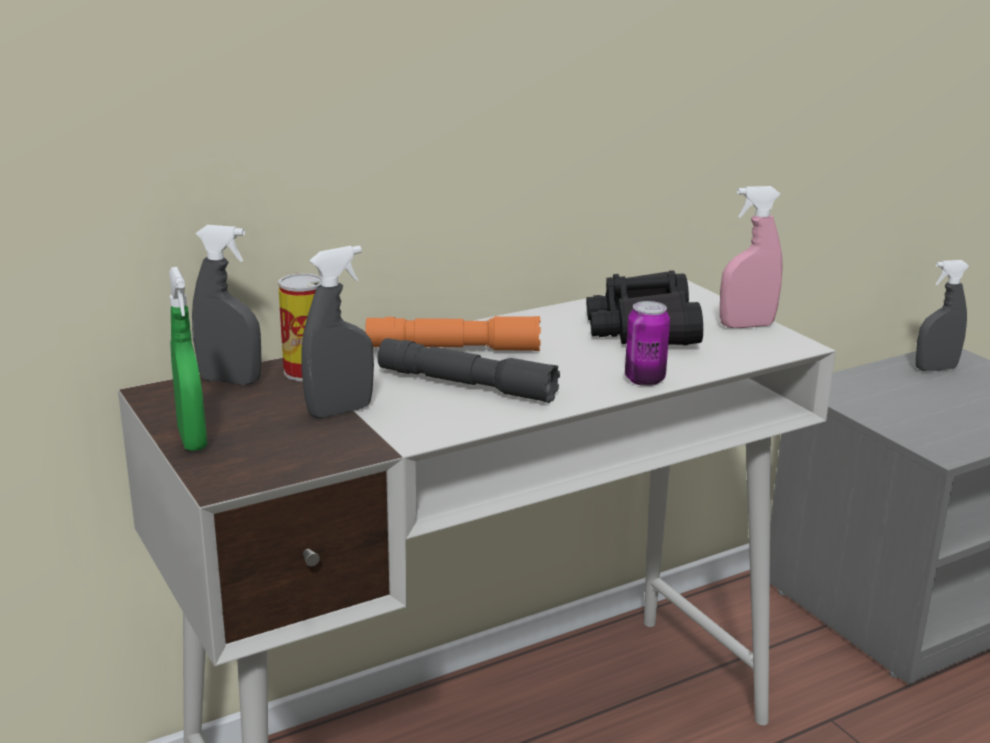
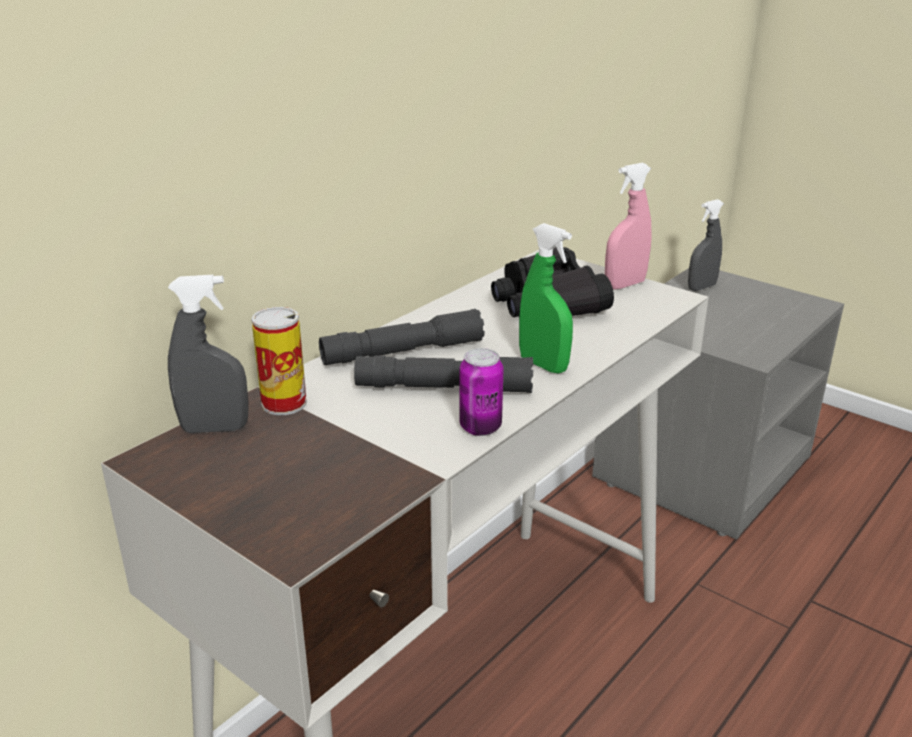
camera: 20 degrees left, 5 degrees up
green spray bottle [169,267,207,451] -> green spray bottle moved to [519,223,573,374]
grey spray bottle [301,246,374,418] -> none
orange flashlight [365,316,541,351] -> grey flashlight [319,309,485,365]
can [625,301,670,386] -> can moved to [459,348,504,436]

